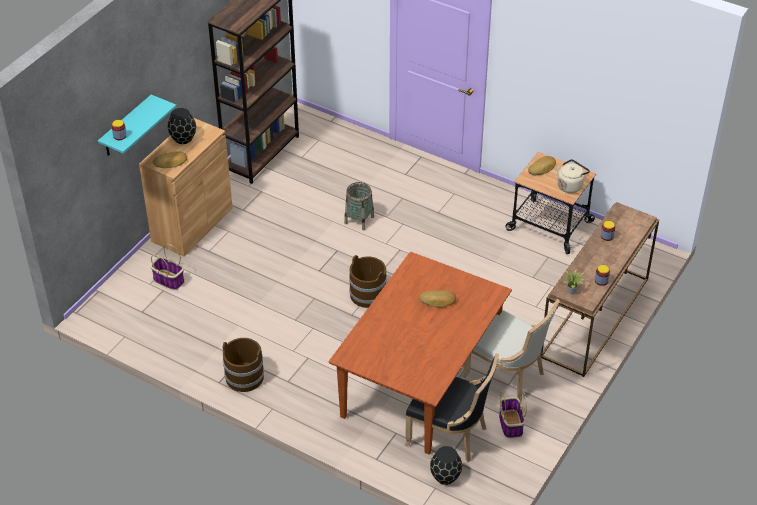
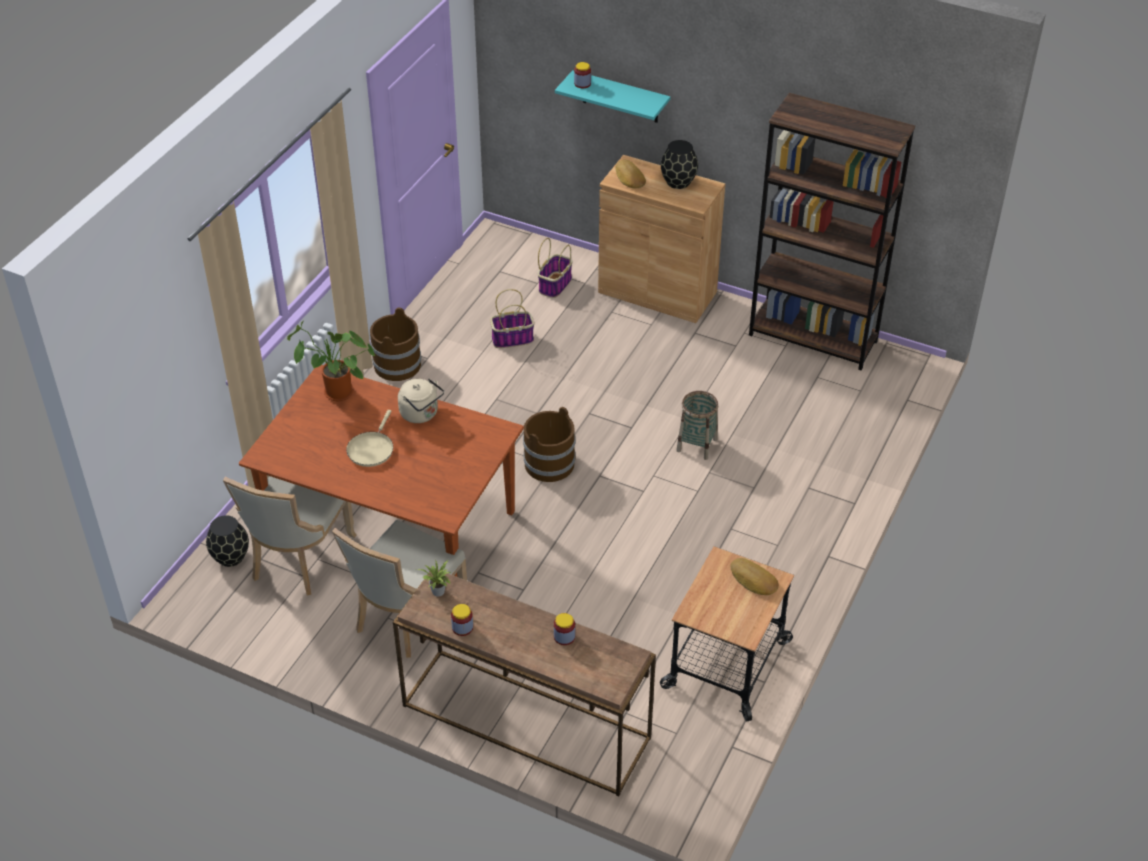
camera: 85 degrees right, 0 degrees up
black chair [404,353,499,462] -> beige chair [223,476,357,596]
bread [419,290,456,307] -> none
basket [499,390,527,438] -> basket moved to [490,289,534,348]
beige kettle [557,159,590,193] -> beige kettle moved to [398,378,444,423]
none -> potted plant [287,320,375,401]
none -> beige frying pan [346,410,393,467]

